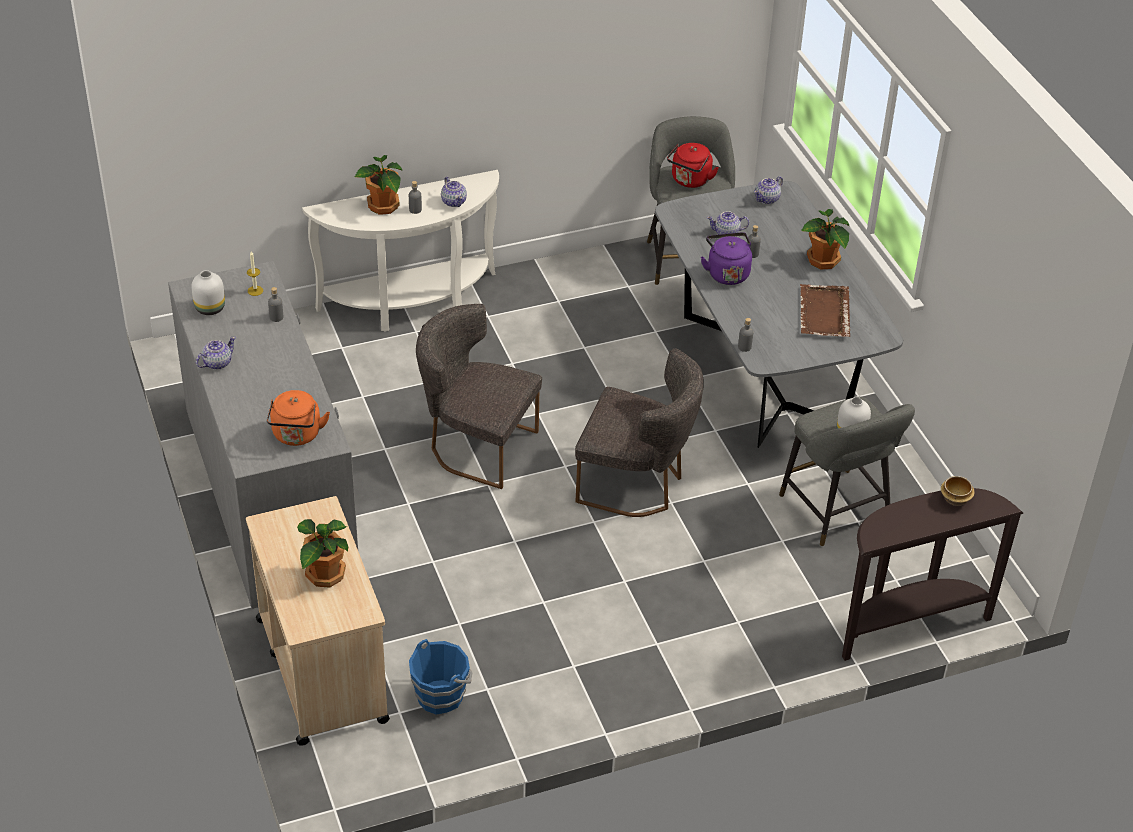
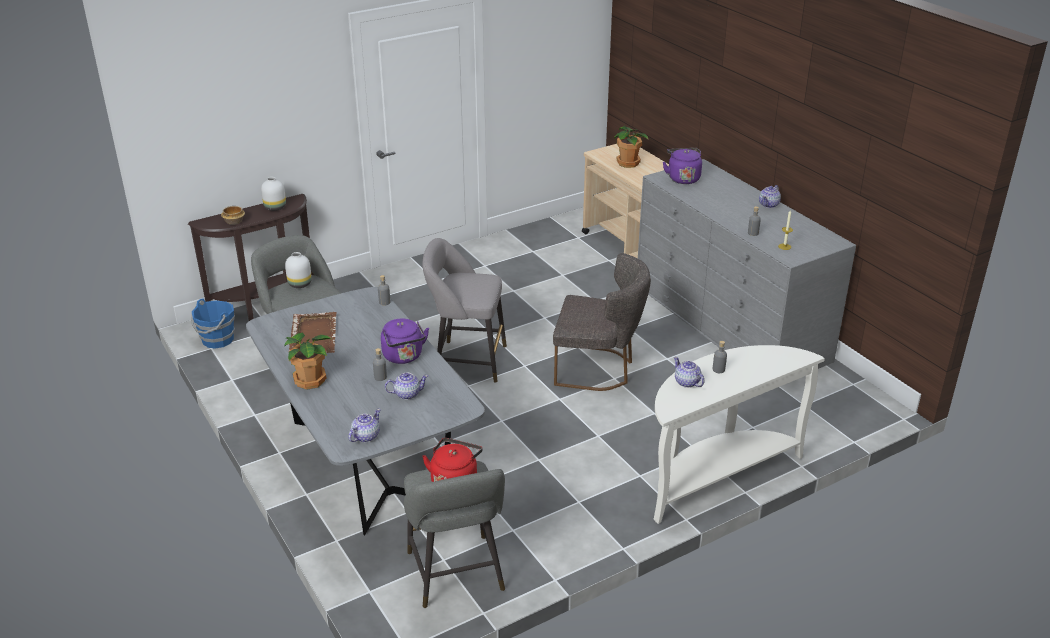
camera: 170 degrees right, 10 degrees down
white vase [192,270,225,315] -> white vase moved to [261,177,286,211]
orange kettle [267,390,330,446] -> purple kettle [663,148,702,184]
potted plant [355,155,402,215] -> none
blue bucket [409,639,472,714] -> blue bucket moved to [192,298,235,349]
grey chair [575,348,704,517] -> grey stool [423,238,507,383]

